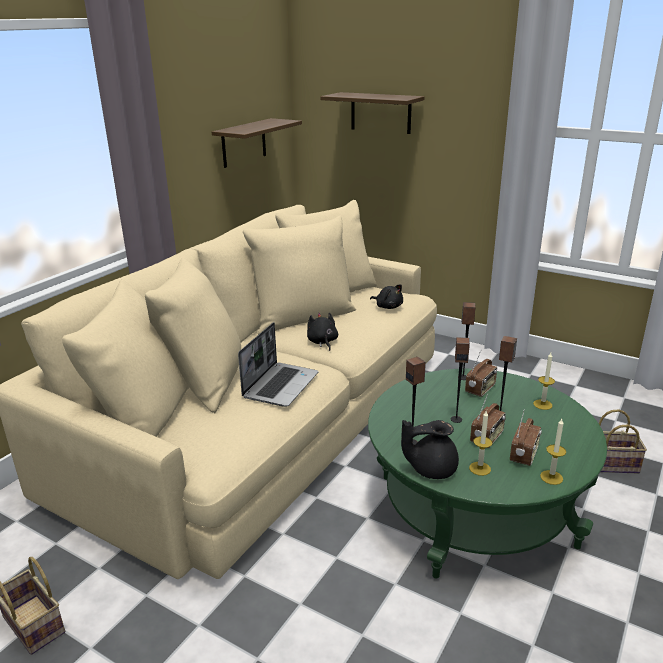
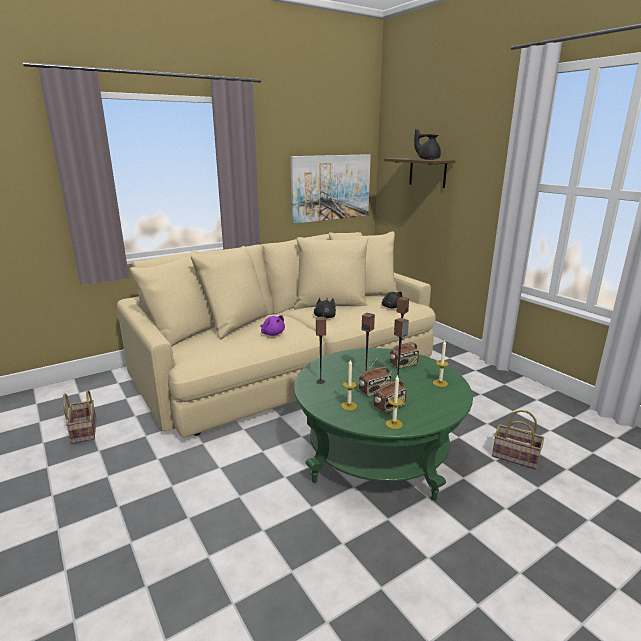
camera: 25 degrees right, 5 degrees down
shelf [212,118,302,168] -> picture [290,154,371,224]
laptop [238,322,318,407] -> purple plush toy [261,315,285,336]
black teapot [401,420,459,479] -> black teapot moved to [414,129,441,160]

